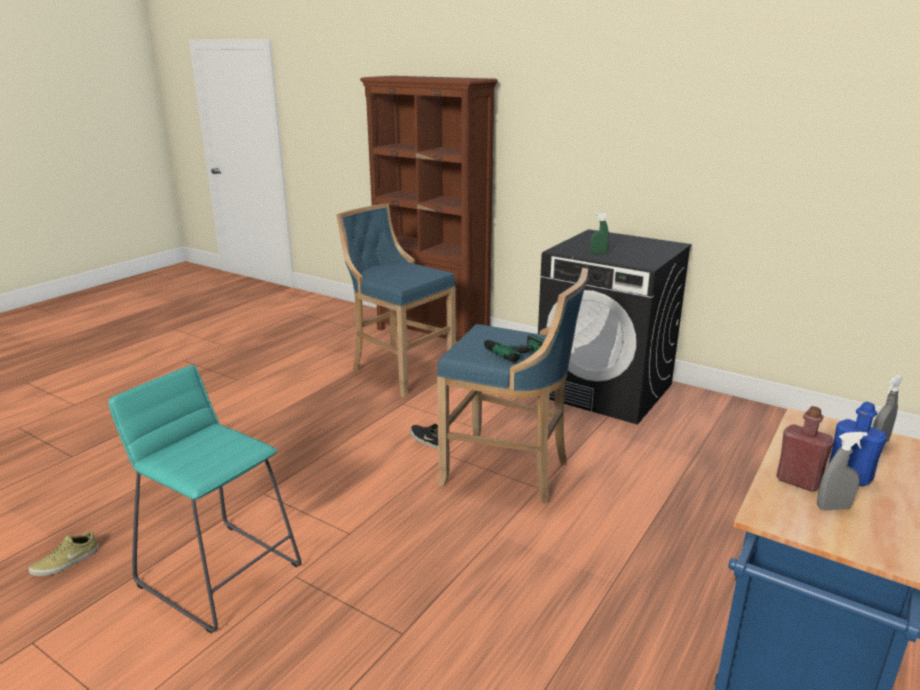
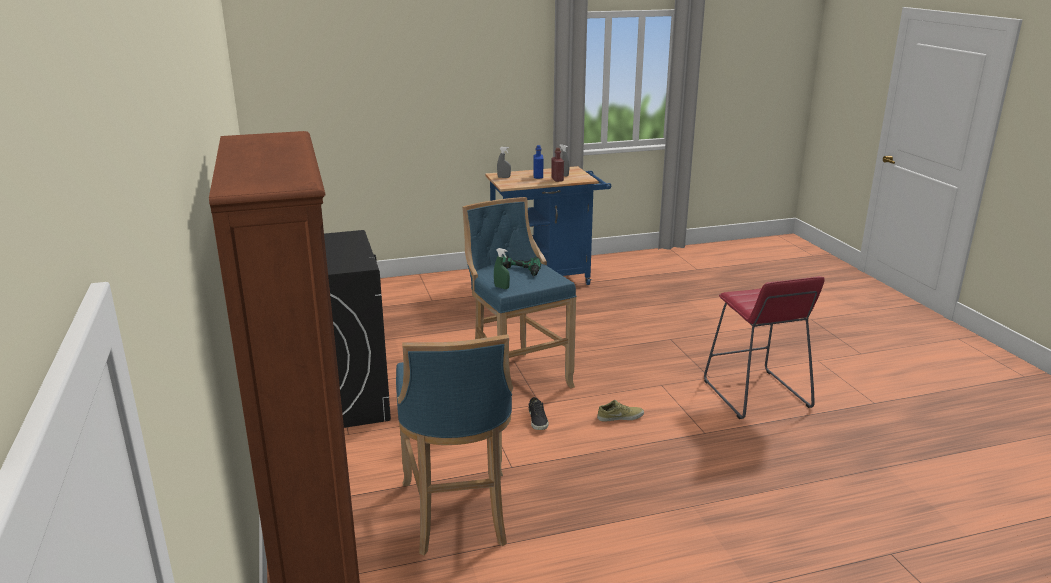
camera: 140 degrees left, 0 degrees up
beige shoe [28,532,99,576] -> beige shoe moved to [597,400,644,422]
turquoise stool [108,365,301,633] -> red stool [704,276,825,419]
green spray bottle [590,212,609,254] -> green spray bottle moved to [494,248,510,289]

